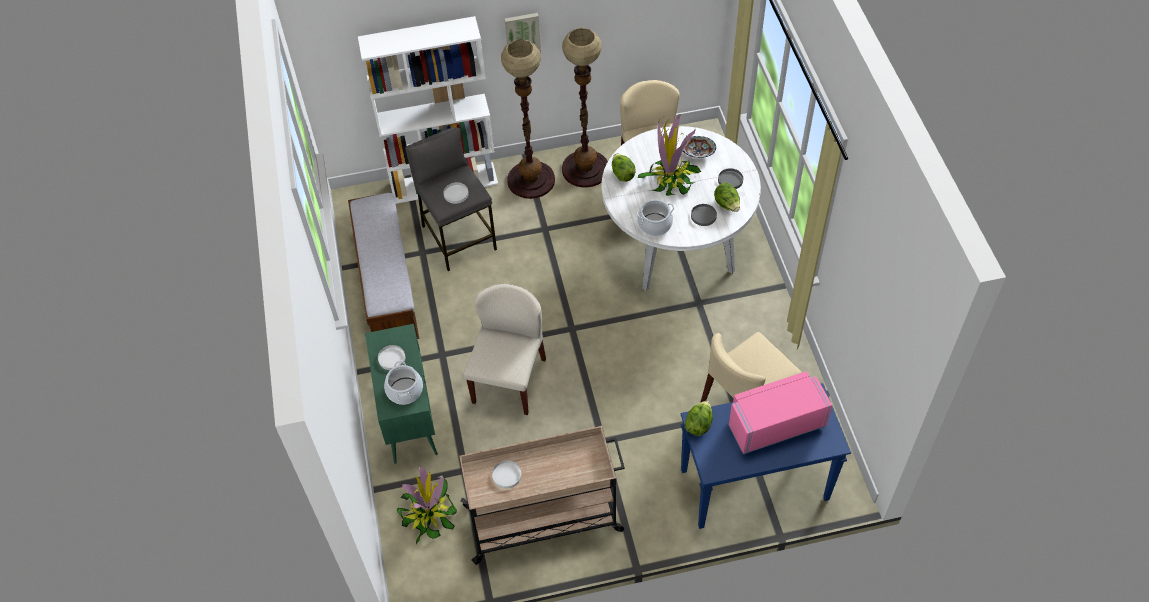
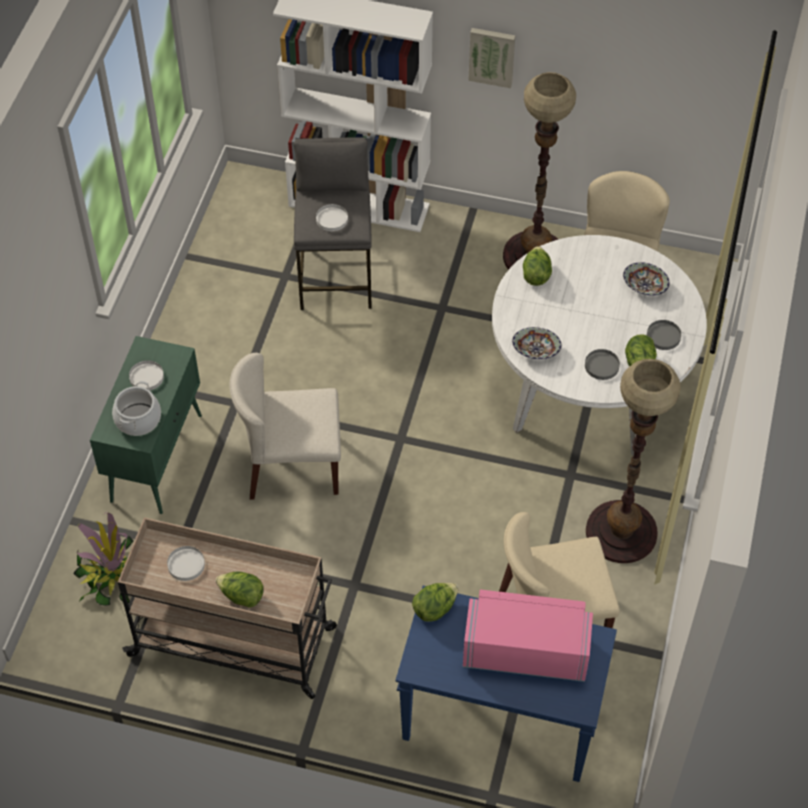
camera: 25 degrees right, 0 degrees up
bench [348,192,419,339] -> none
beige chair [463,284,546,415] -> beige chair turned 135 degrees counterclockwise [229,353,341,500]
floor lamp [501,39,555,199] -> floor lamp moved to [586,359,681,563]
cooking pot [636,199,675,236] -> bowl [512,327,561,359]
potted plant [638,114,701,196] -> none
none -> lettuce [216,571,264,608]

